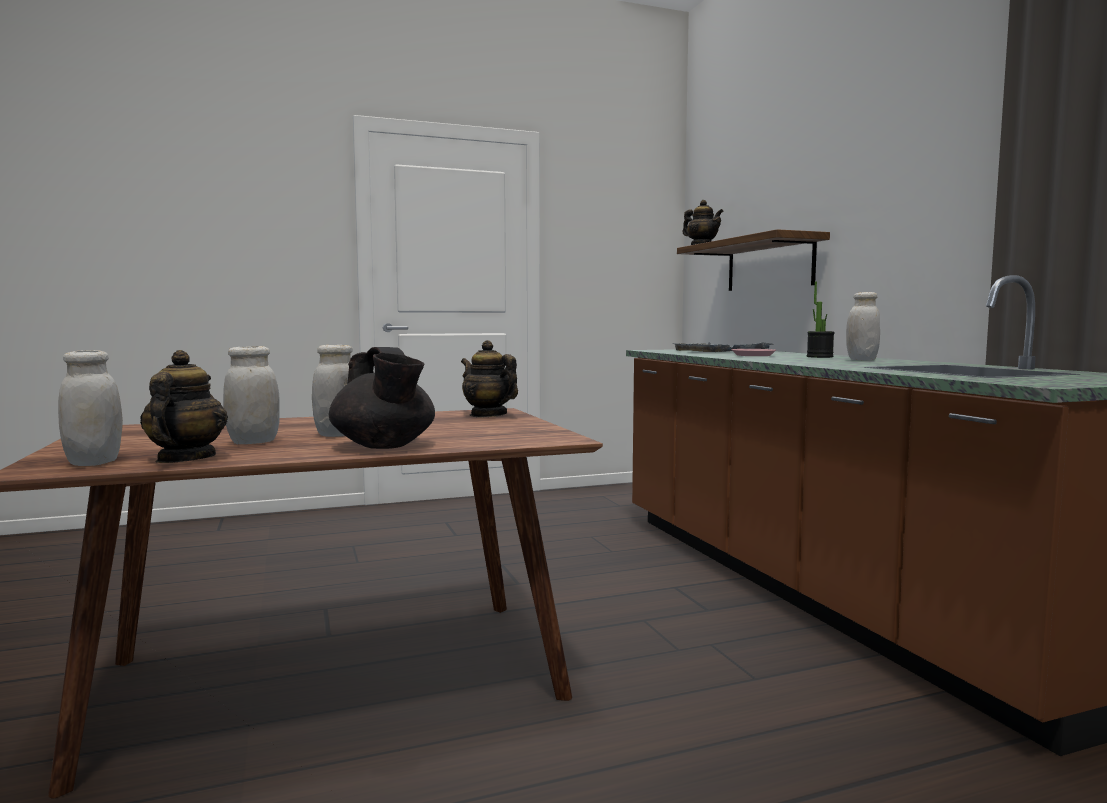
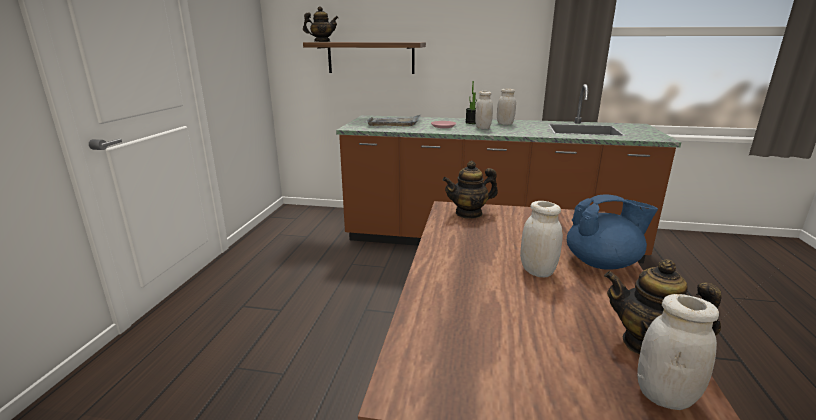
camera: 60 degrees left, 15 degrees up
white jar [223,346,280,444] -> white jar moved to [475,91,493,129]
black teapot [329,347,435,449] -> blue teapot [567,194,658,270]

